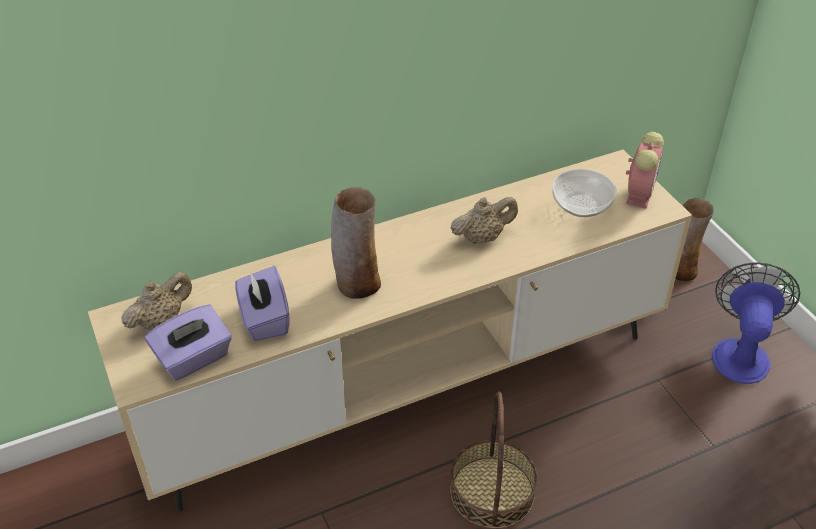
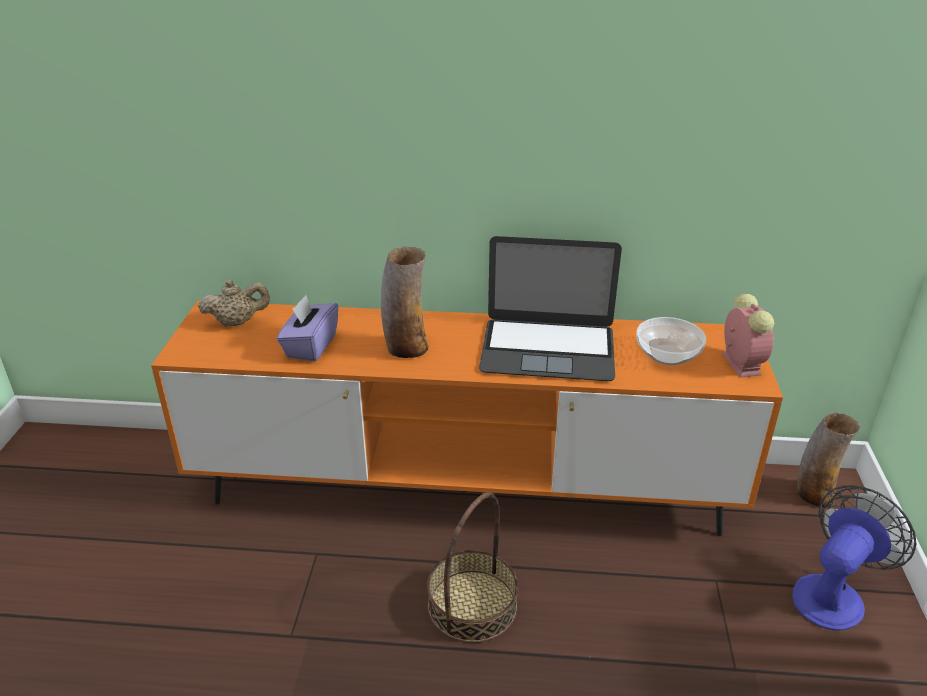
camera: 30 degrees right, 10 degrees down
beige tv stand [88,149,692,511] -> orange tv stand [151,301,783,536]
purple tissue box [145,305,232,381] -> none
beige teapot [451,197,518,244] -> laptop [479,236,622,381]
alarm clock [626,132,664,208] -> alarm clock turned 60 degrees counterclockwise [722,293,774,378]

